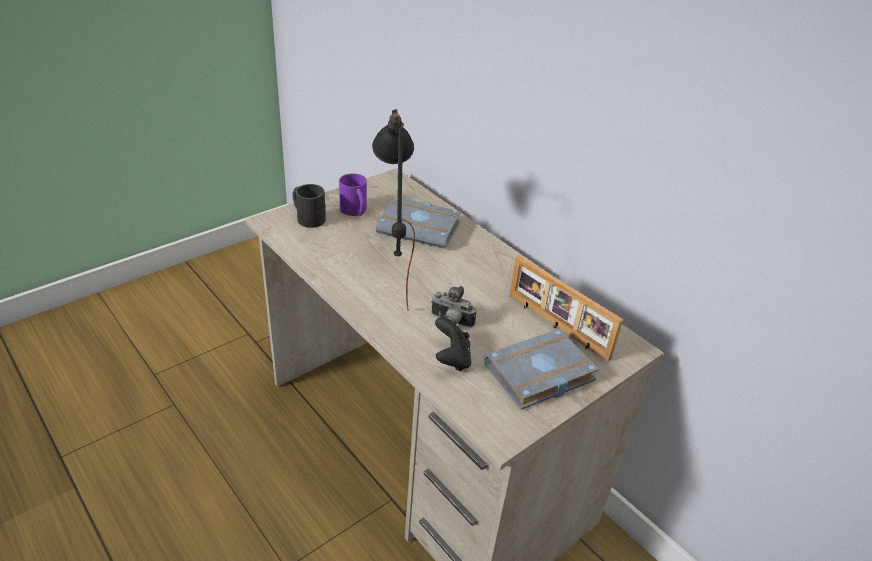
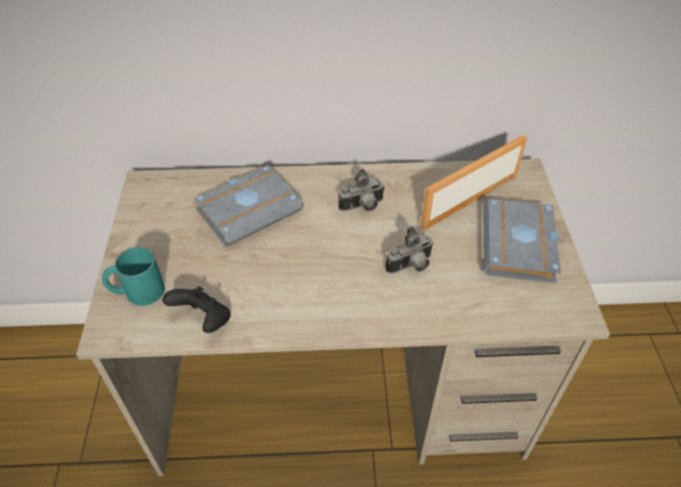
camera: 50 degrees left, 10 degrees up
black mug [292,184,326,228] -> turquoise mug [102,247,165,306]
purple mug [339,173,367,216] -> none
black table lamp [372,109,415,310] -> none
black game controller [435,317,471,372] -> black game controller moved to [162,287,231,333]
picture frame [509,255,624,361] -> picture frame turned 150 degrees clockwise [420,135,527,231]
none -> camera [339,169,385,211]

